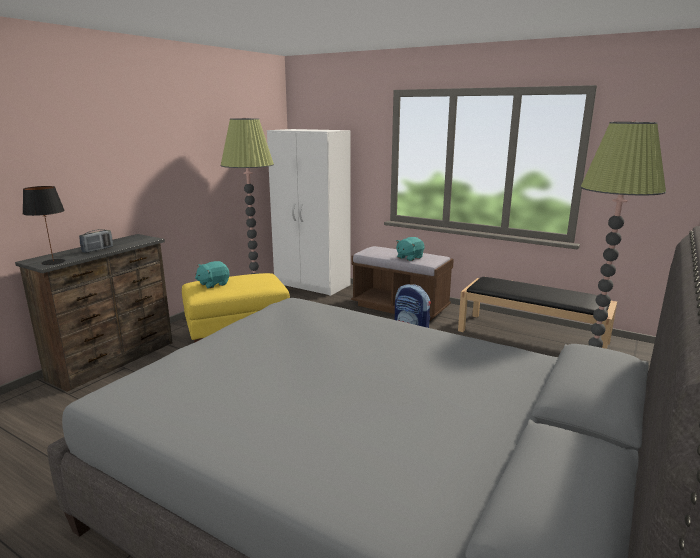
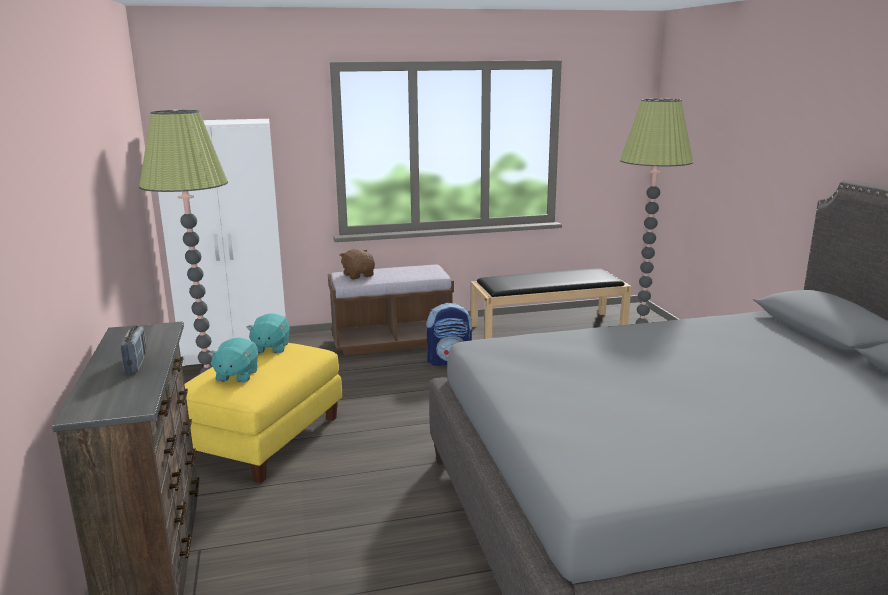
camera: 45 degrees left, 0 degrees up
black table lamp [22,186,66,265] -> none
turquoise plush toy [396,237,425,261] -> turquoise plush toy moved to [246,313,290,353]
none -> brown plush toy [340,249,375,279]

